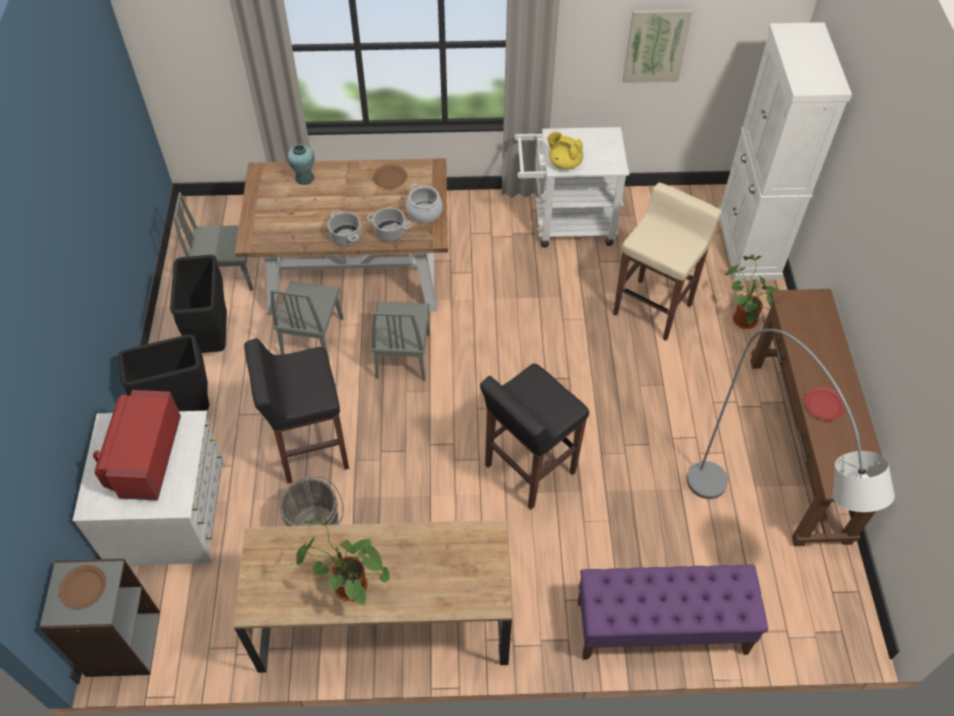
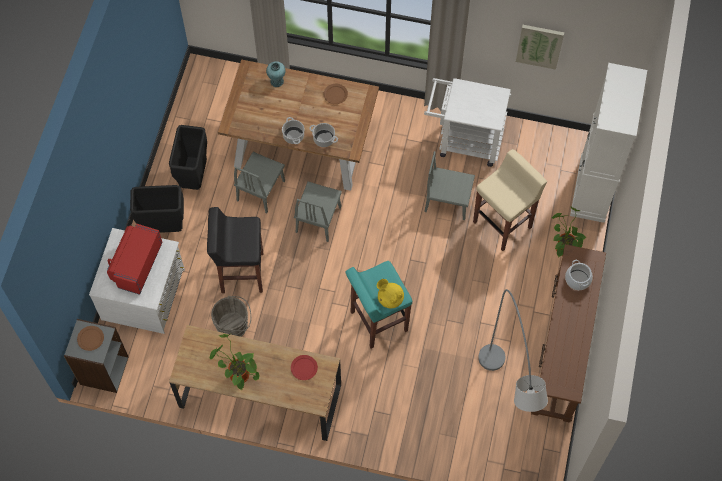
camera: 15 degrees right, 10 degrees up
grey chair [173,192,256,291] -> grey chair moved to [424,151,475,220]
cooking pot [406,183,443,223] -> cooking pot moved to [565,260,593,290]
black stool [480,363,589,510] -> turquoise stool [345,261,412,348]
yellow teapot [547,132,583,170] -> yellow teapot moved to [377,279,404,308]
purple bench [578,564,768,660] -> none
red plate [804,386,846,421] -> red plate moved to [291,355,318,380]

